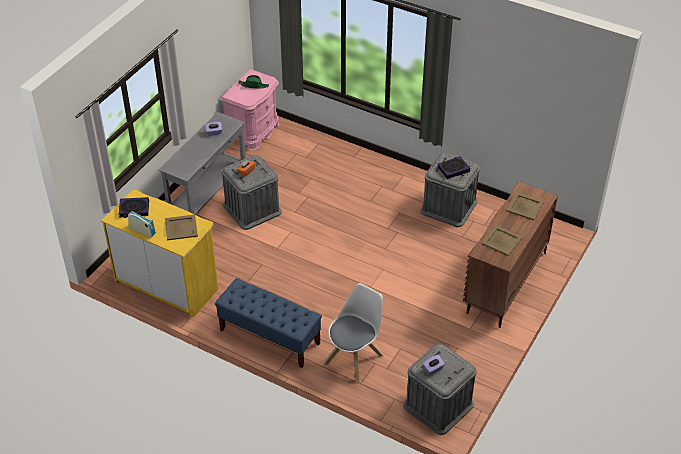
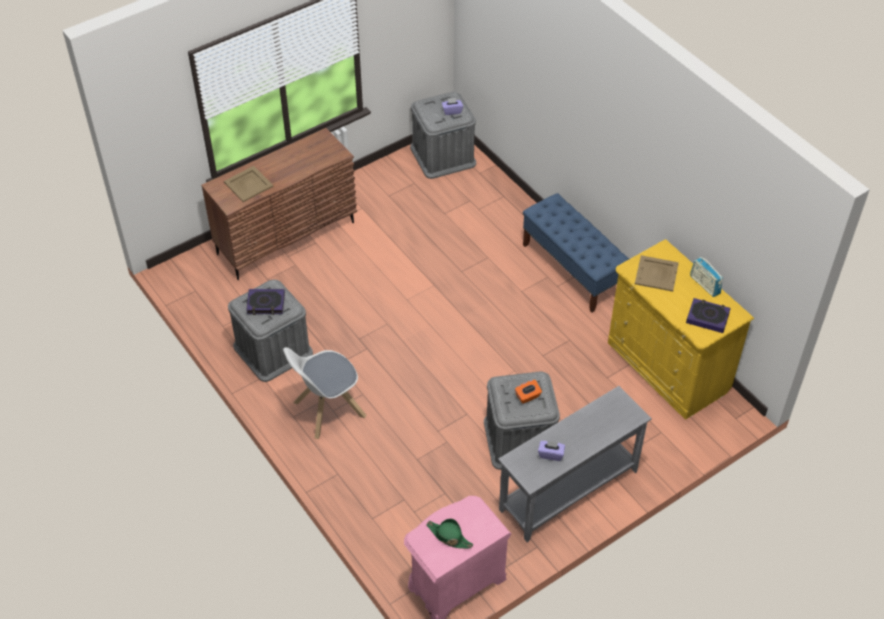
camera: 155 degrees left, 5 degrees up
chair [324,283,383,384] -> chair moved to [283,347,366,439]
beige tray [481,225,523,256] -> none

